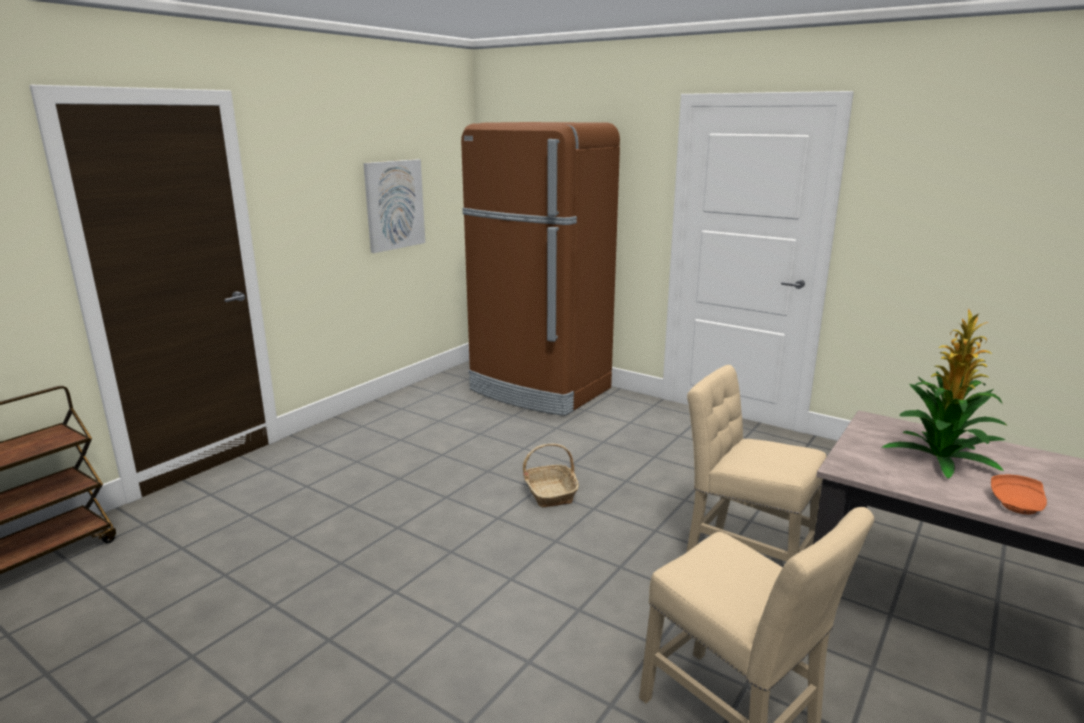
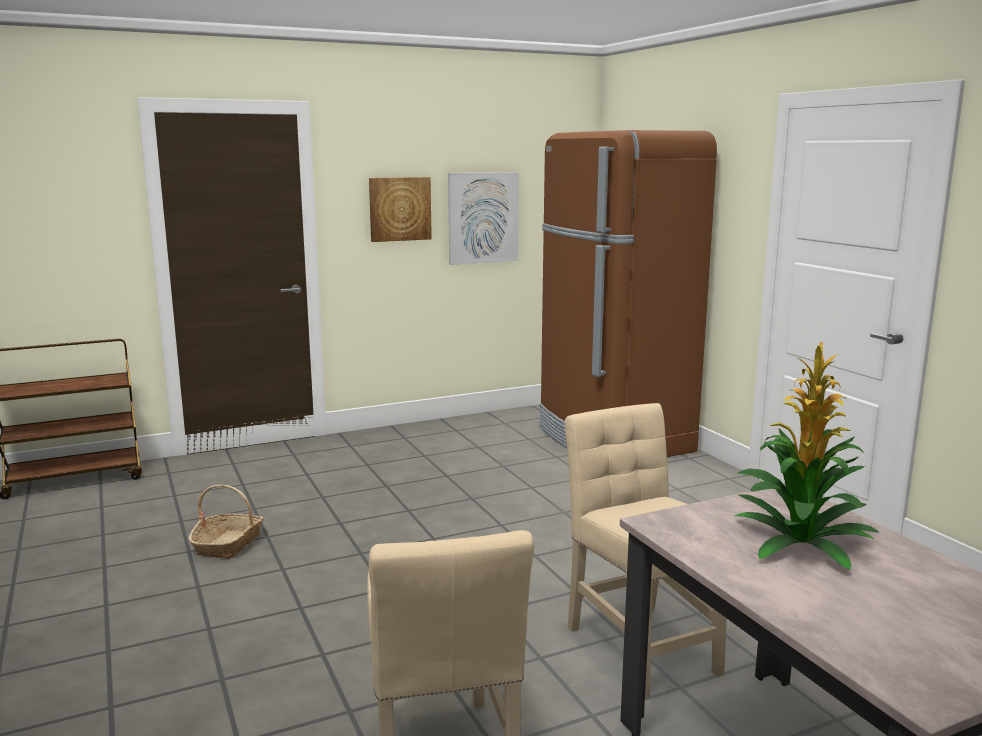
camera: 30 degrees right, 5 degrees down
basket [523,444,579,508] -> basket moved to [189,485,264,559]
orange plate [991,475,1047,515] -> none
none -> picture [369,177,432,242]

